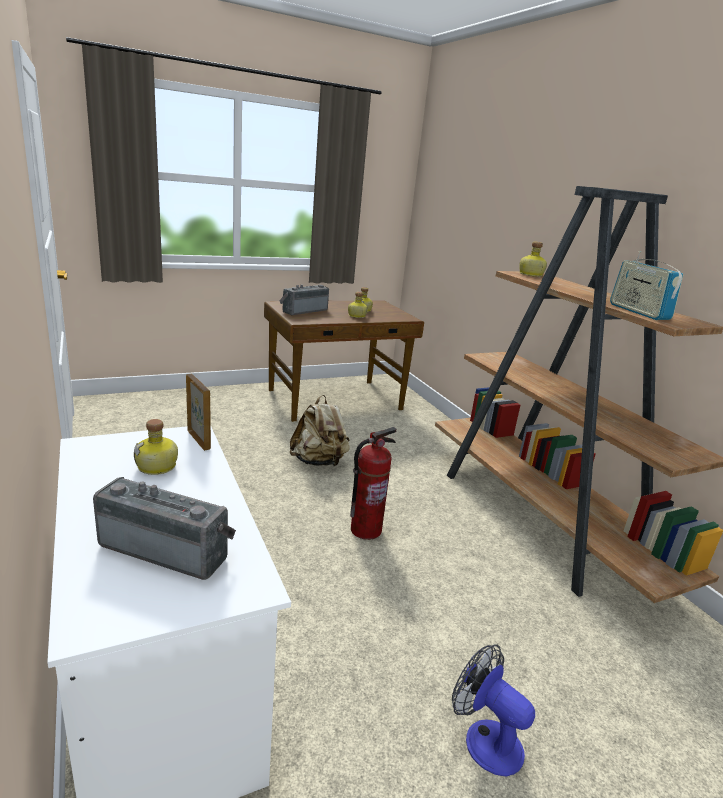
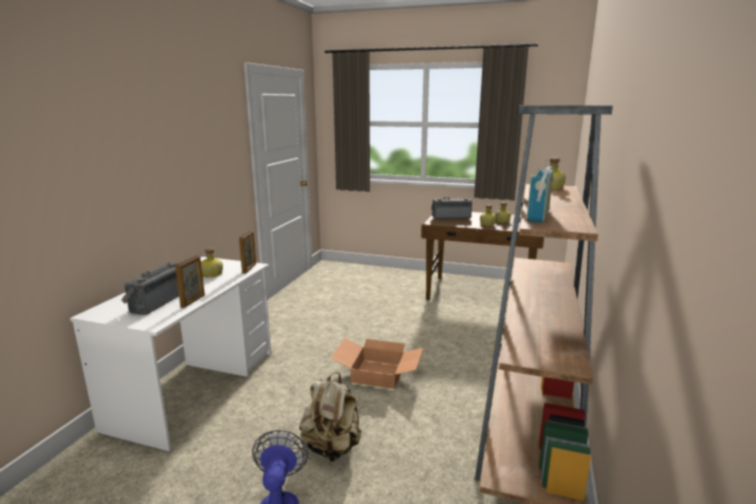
camera: 45 degrees right, 5 degrees down
radio [93,477,236,580] -> radio turned 135 degrees counterclockwise [121,263,179,315]
beige backpack [290,395,350,466] -> beige backpack moved to [299,372,362,461]
fire extinguisher [350,427,397,540] -> cardboard box [331,338,424,389]
none -> picture frame [175,255,205,308]

